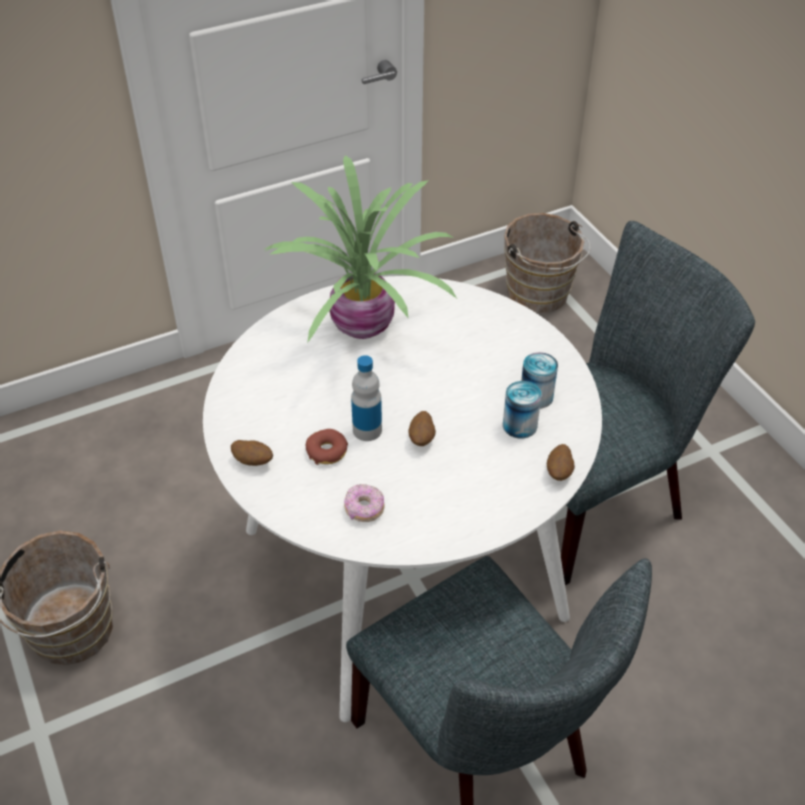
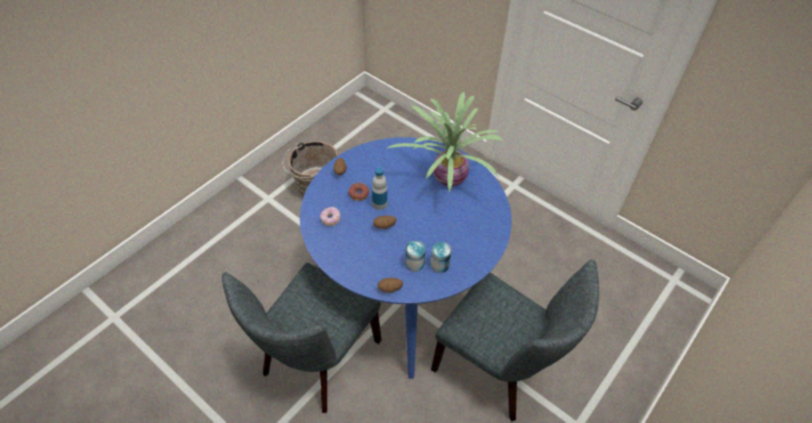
camera: 65 degrees right, 5 degrees up
white dining table [203,276,602,722] -> blue dining table [300,137,512,379]
brown bucket [504,213,591,313] -> none

